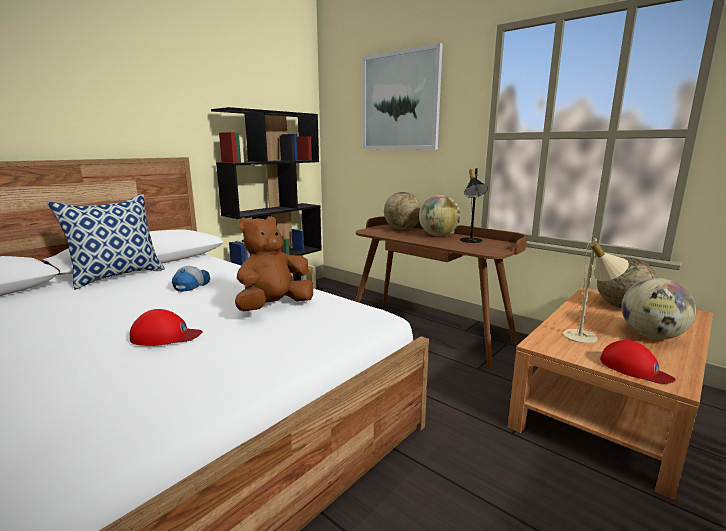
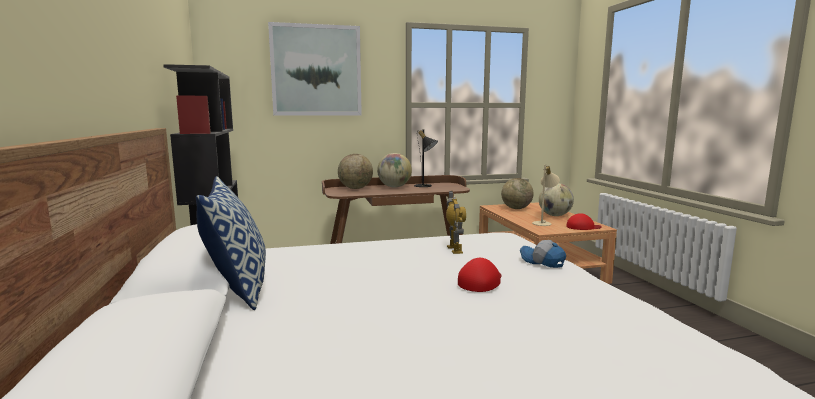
camera: 55 degrees left, 5 degrees down
cap [172,266,210,292] -> cap moved to [520,240,566,268]
brown plush toy [235,216,313,311] -> toy robot [446,191,466,254]

